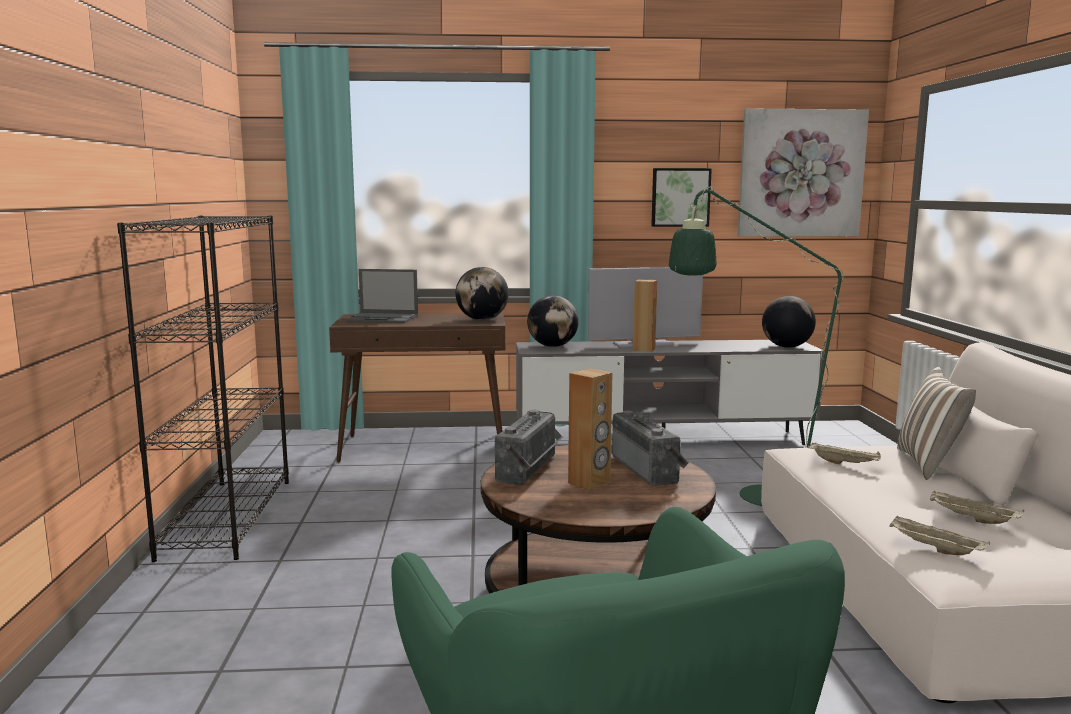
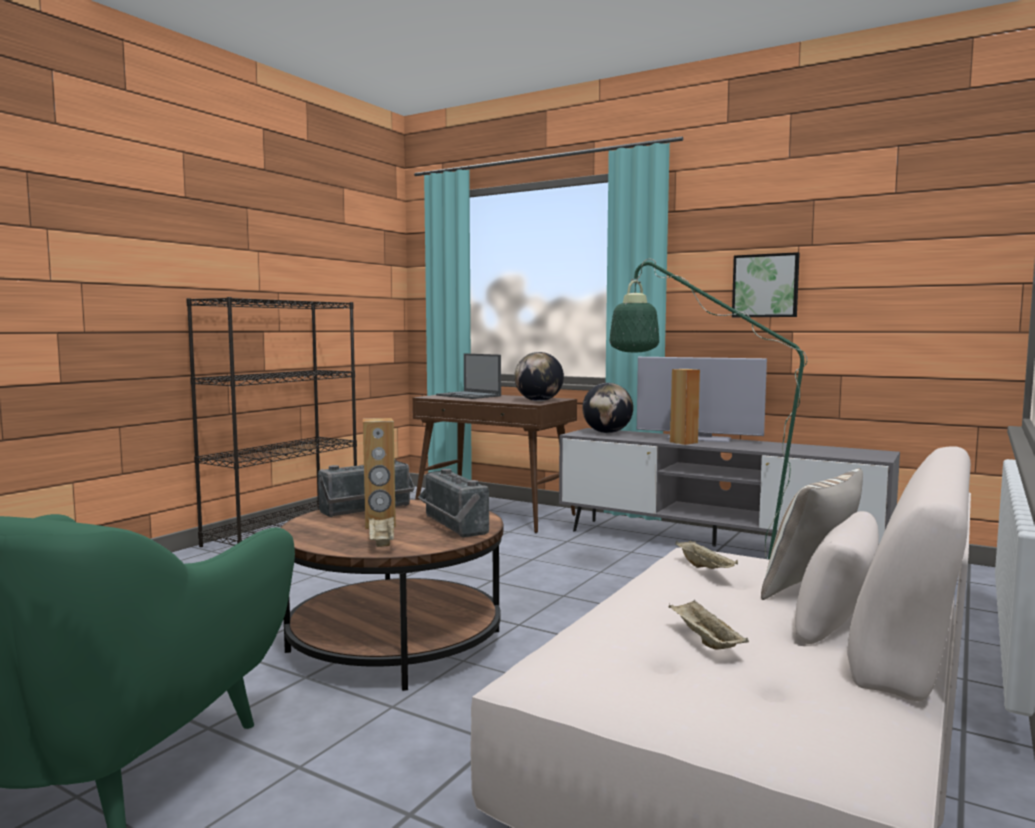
camera: 35 degrees right, 5 degrees down
radio [612,411,688,486] -> radio turned 135 degrees clockwise [418,469,489,538]
picture [738,108,869,237] -> none
globe [762,296,816,348] -> none
beige tray [889,515,990,555] -> beige tray moved to [369,516,394,547]

